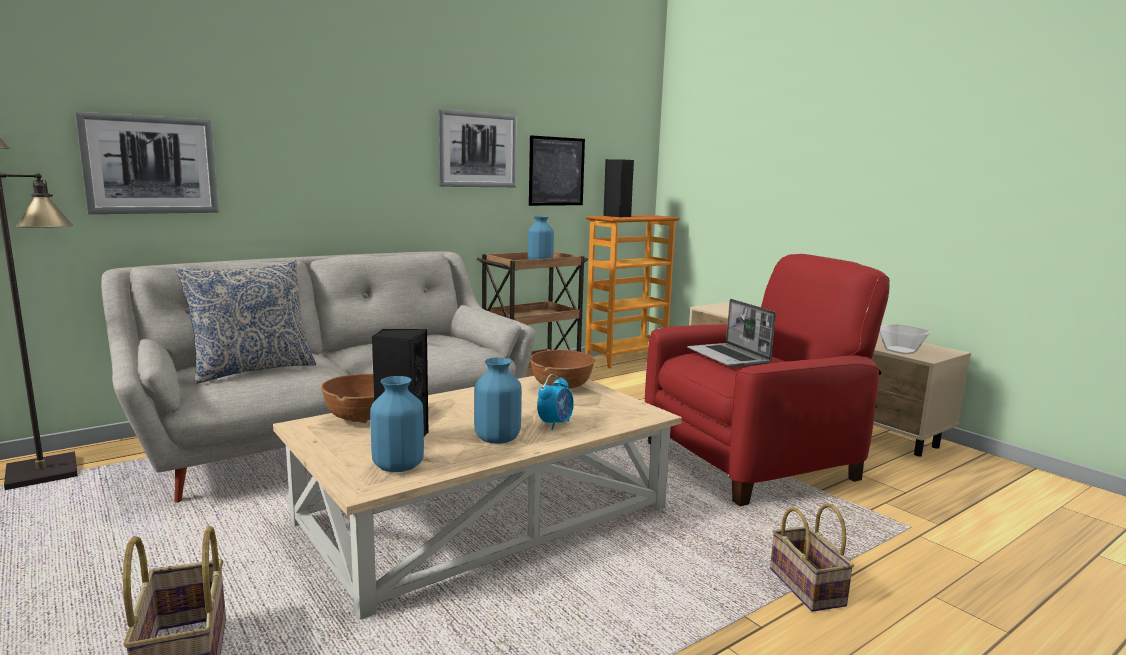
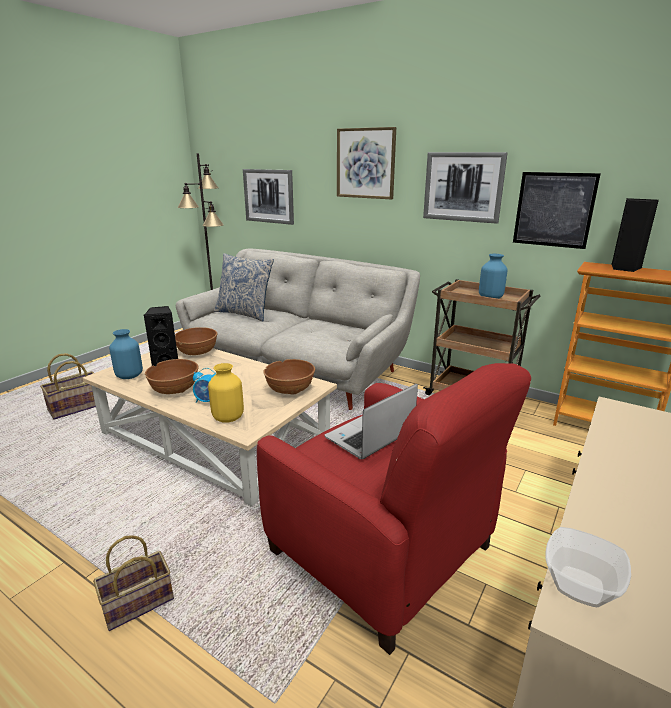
camera: 70 degrees right, 10 degrees up
blue vase [474,357,522,444] -> brown bowl [145,359,199,394]
none -> yellow vase [208,363,244,423]
none -> picture [337,127,396,199]

